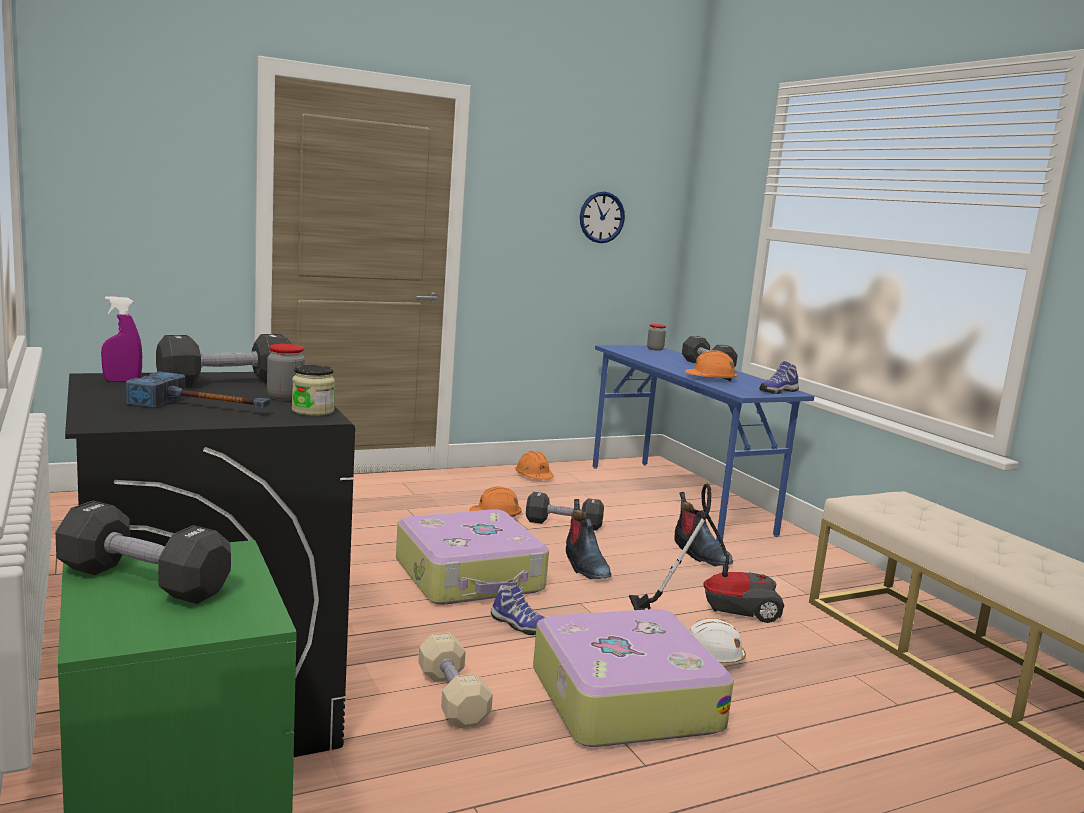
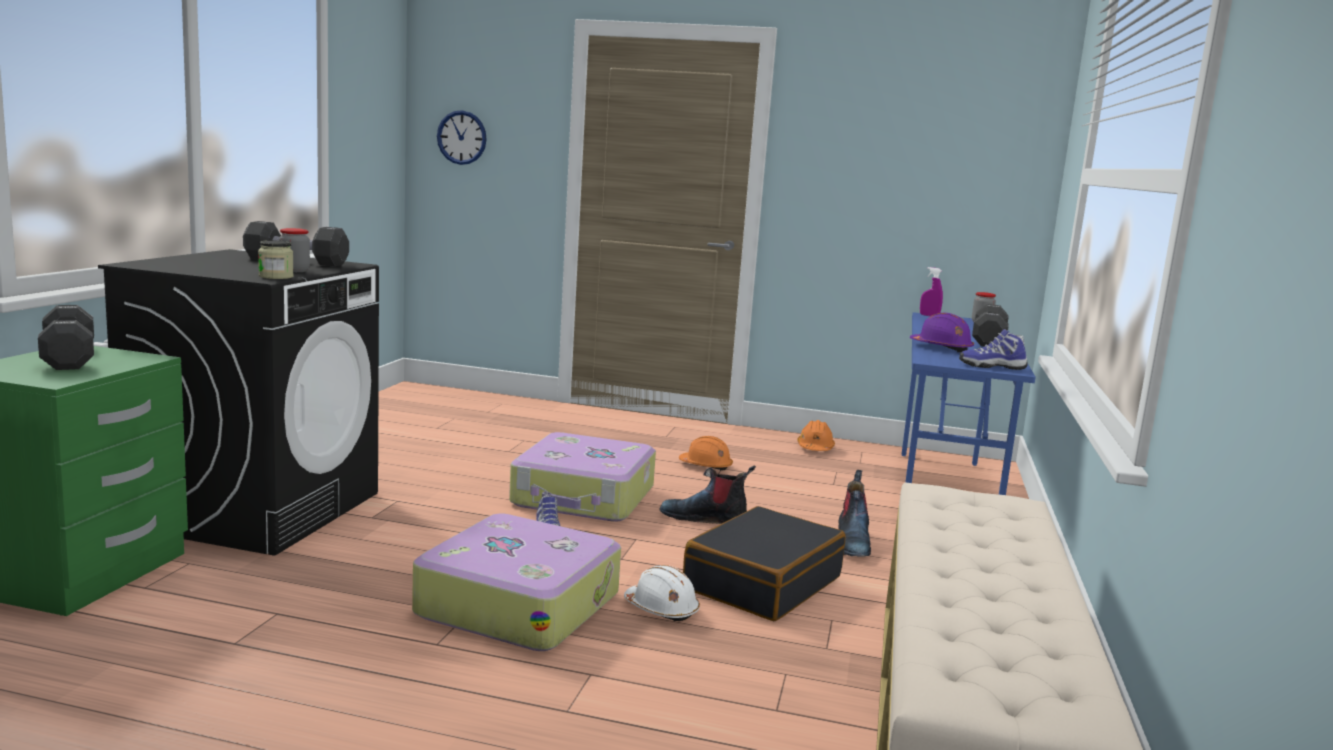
camera: 40 degrees right, 0 degrees up
purple spray bottle [101,296,142,382] -> purple spray bottle moved to [920,267,943,316]
hammer [126,372,270,408] -> none
beige dumbbell [418,632,493,728] -> none
black dumbbell [526,492,604,531] -> none
boot [566,499,611,579] -> boot turned 75 degrees clockwise [660,466,756,524]
wall clock [580,192,625,243] -> wall clock moved to [437,110,487,165]
vacuum cleaner [629,483,784,623] -> black suitcase [683,506,846,621]
orange hard hat [685,350,737,382] -> purple hard hat [910,313,974,352]

